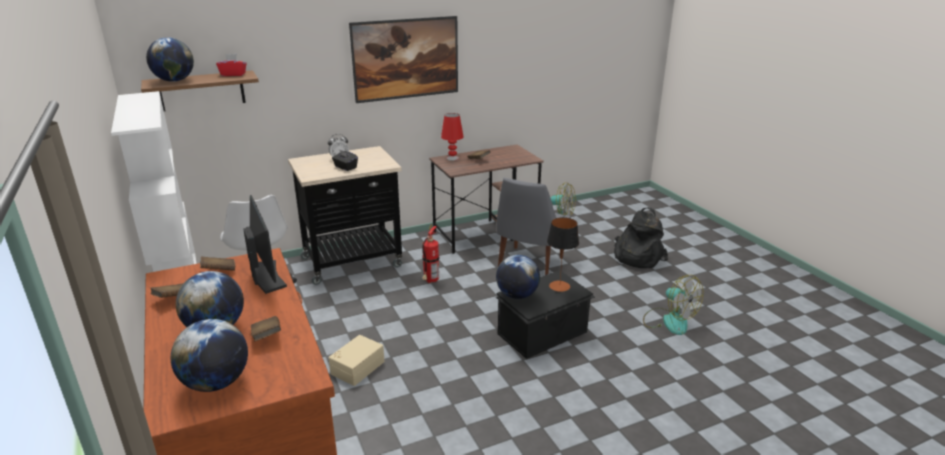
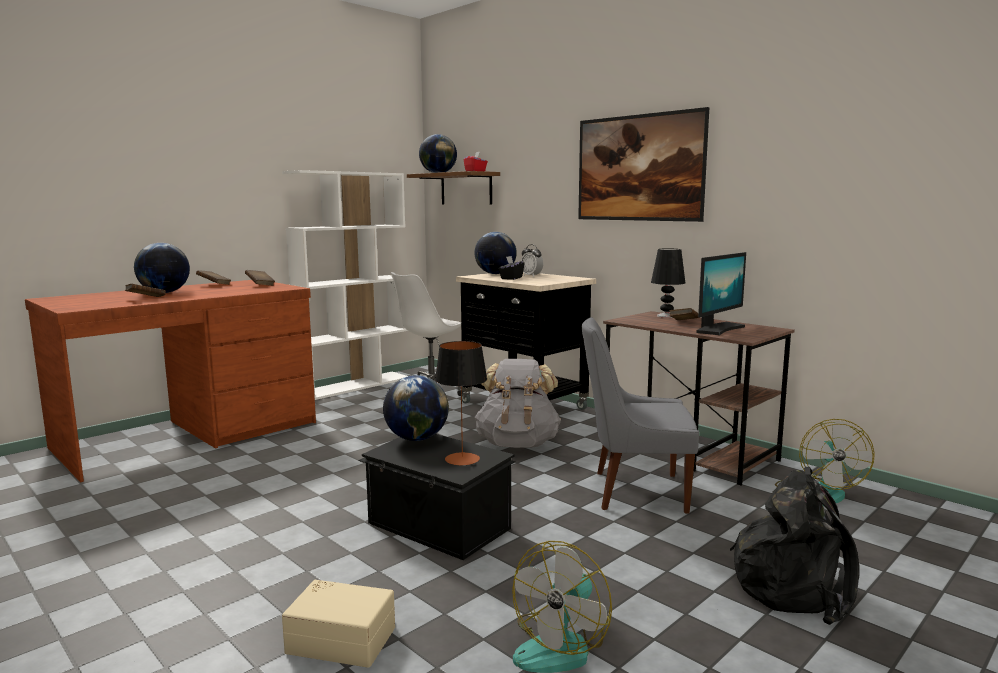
camera: 70 degrees right, 15 degrees down
globe [171,319,248,392] -> globe moved to [474,232,517,274]
monitor [243,195,287,294] -> monitor moved to [696,252,746,335]
beige storage box [329,335,385,386] -> beige storage box moved to [282,580,395,668]
fire extinguisher [422,225,439,283] -> grey backpack [474,359,561,448]
red table lamp [441,113,464,161] -> black table lamp [651,249,685,318]

